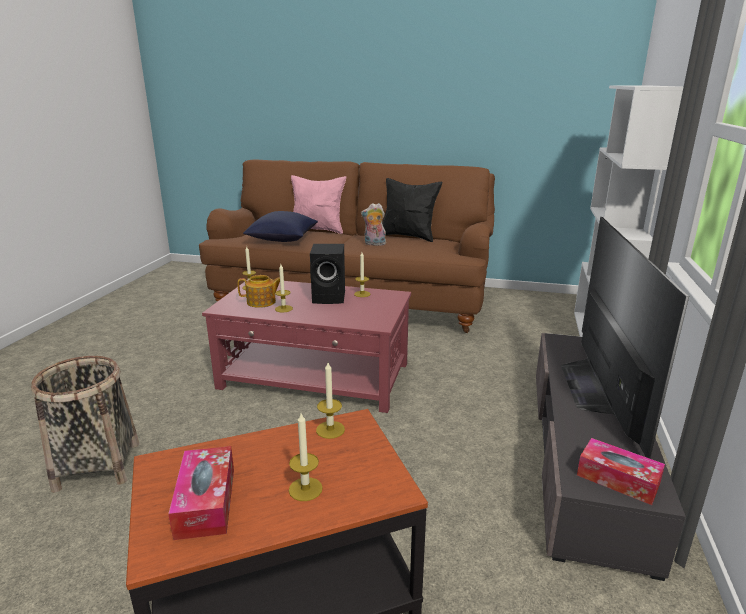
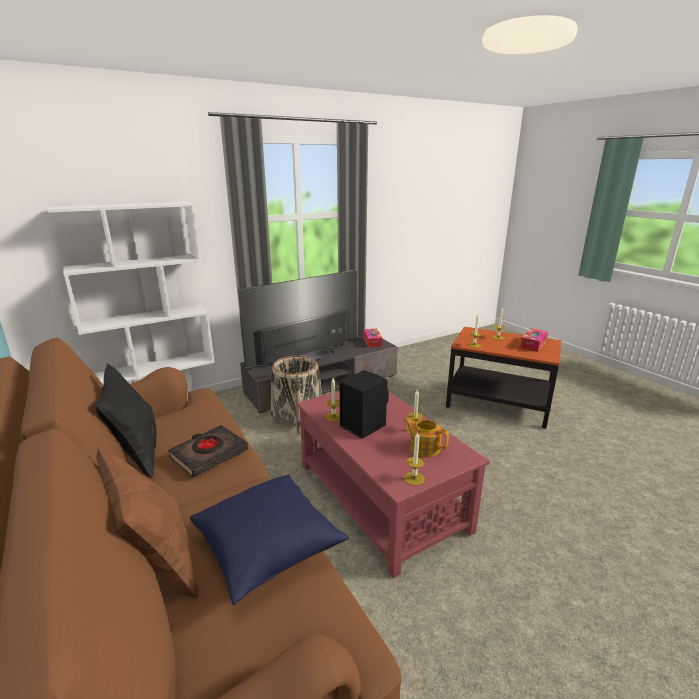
camera: 135 degrees left, 0 degrees up
basket [31,356,139,493] -> basket moved to [271,355,322,435]
pink pillow [291,175,346,234] -> brown pillow [96,446,199,598]
plush toy [361,203,386,246] -> black book [168,425,248,477]

